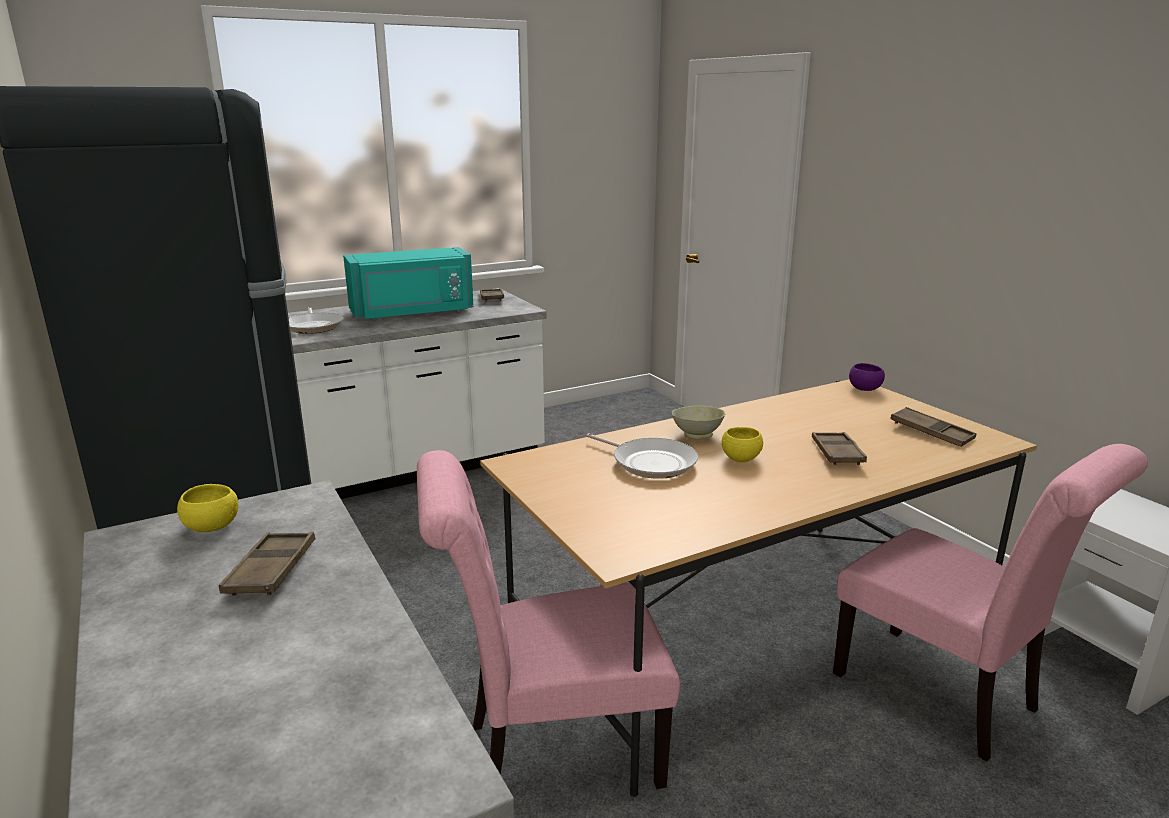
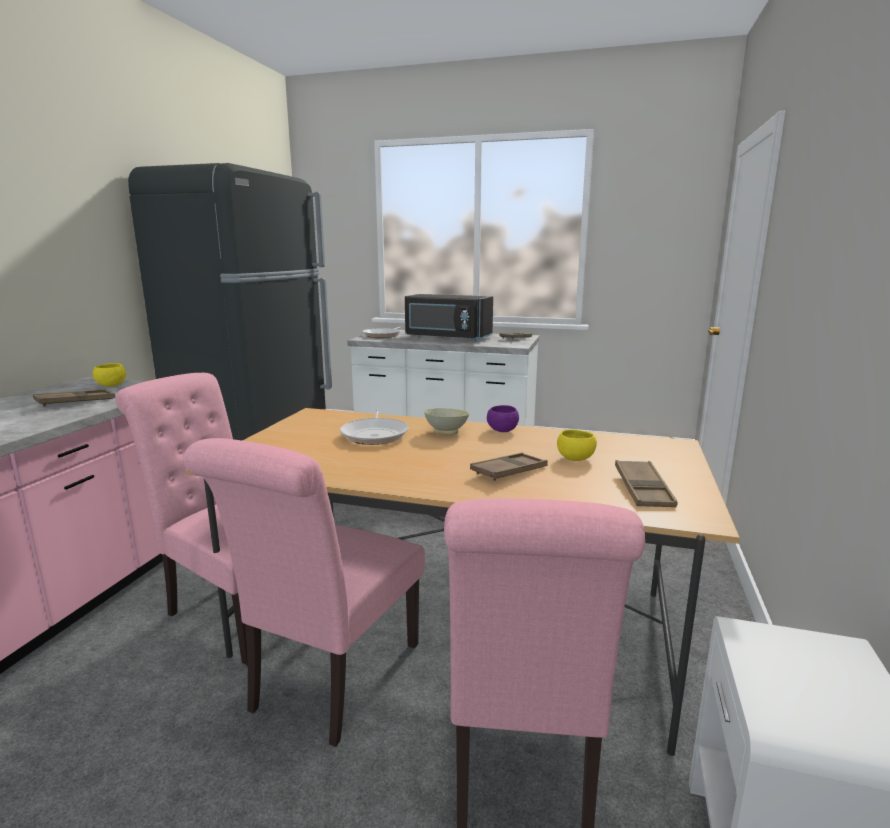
camera: 45 degrees right, 5 degrees down
turquoise microwave [343,247,474,321] -> black microwave [405,294,493,341]
yellow bowl [721,427,763,462] -> yellow bowl moved to [557,429,597,461]
purple bowl [849,363,885,391] -> purple bowl moved to [487,405,519,432]
none -> pink chair [183,438,425,747]

